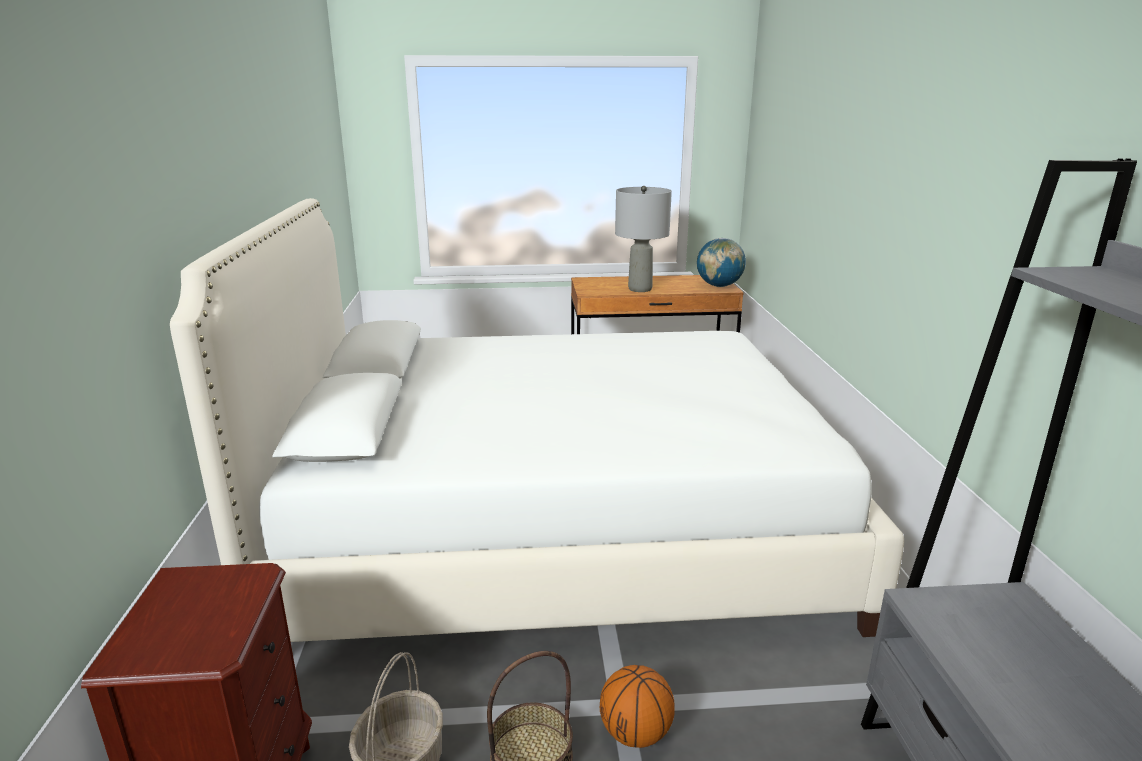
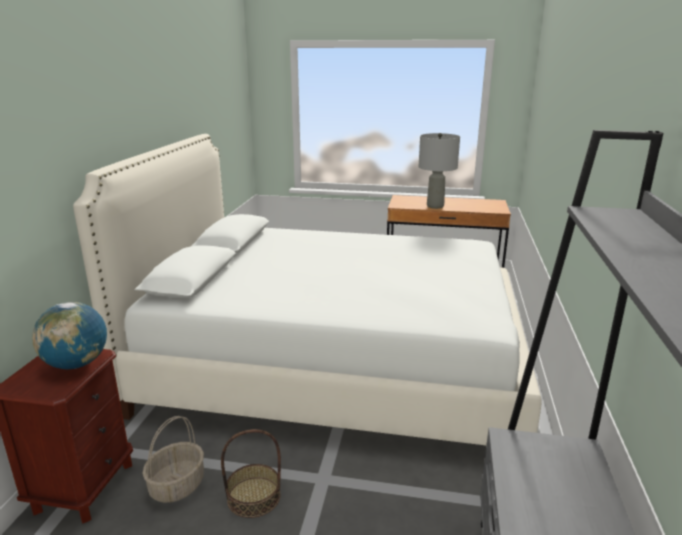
camera: 15 degrees right, 0 degrees up
basketball [600,665,675,748] -> none
globe [697,238,746,287] -> globe moved to [32,302,107,369]

